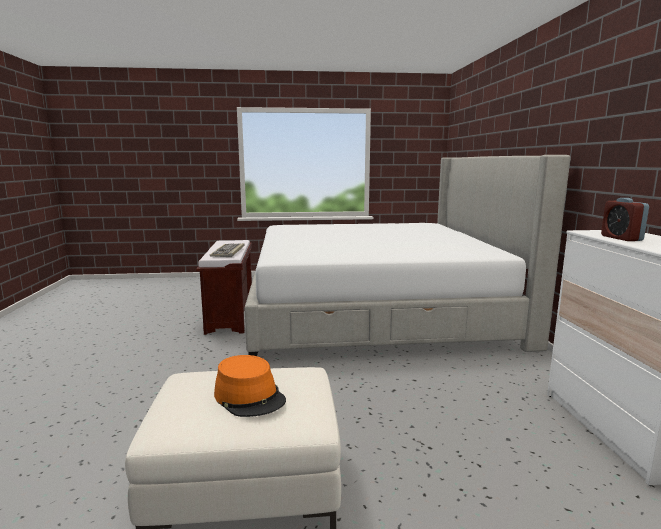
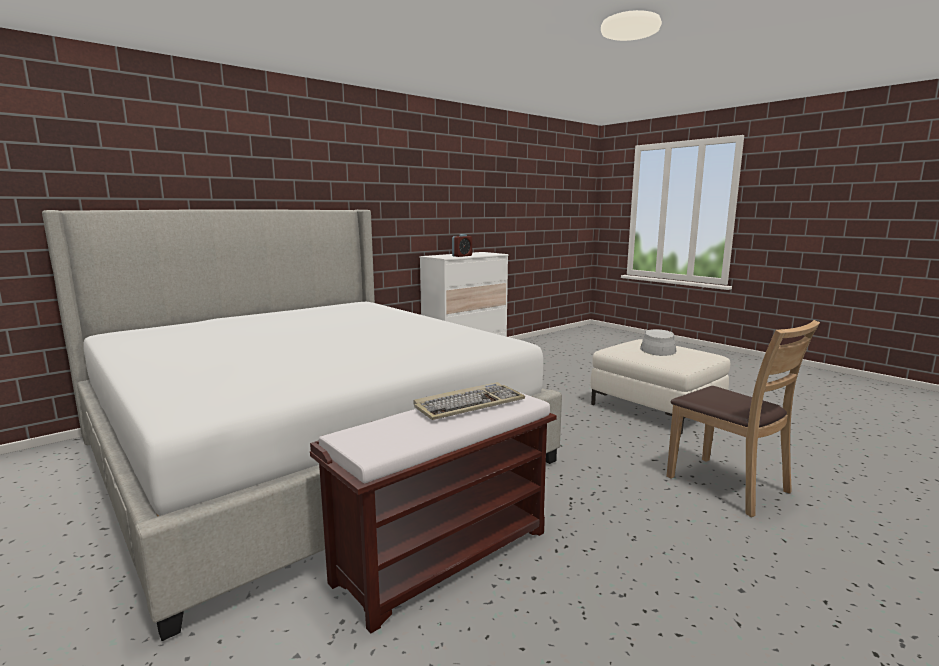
camera: 125 degrees left, 0 degrees up
orange hat [214,355,286,417] -> grey hat [640,329,677,356]
none -> brown chair [666,320,820,517]

